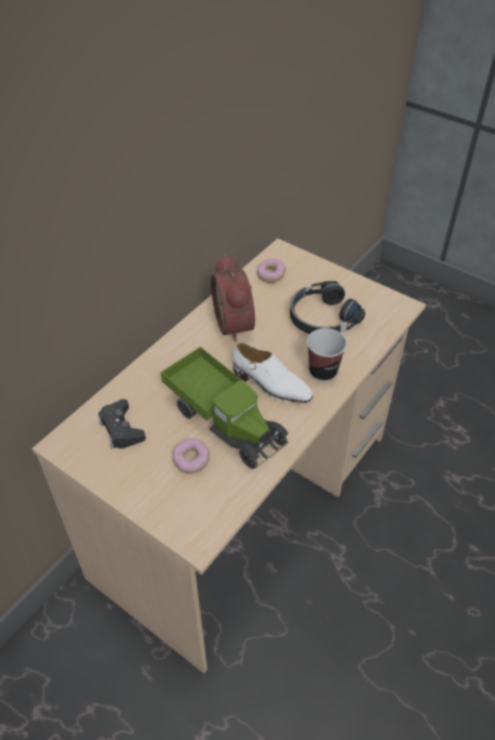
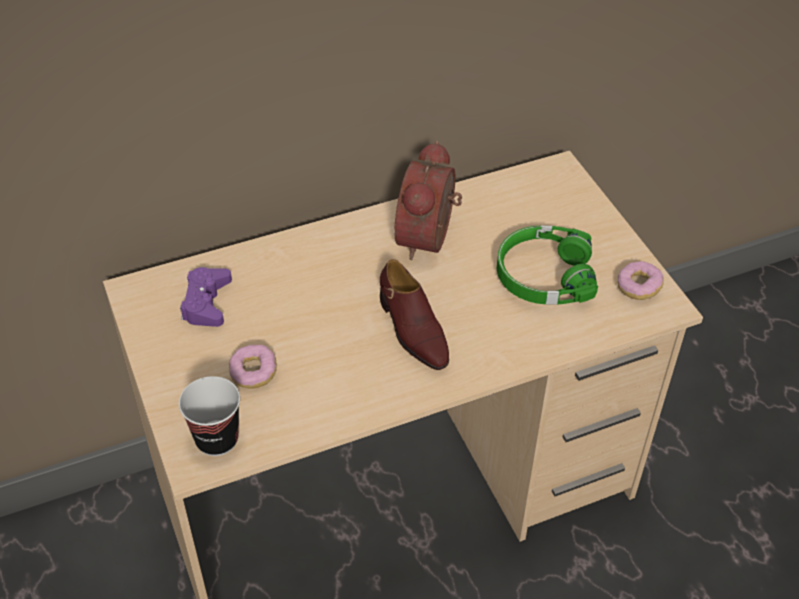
camera: 30 degrees right, 0 degrees up
black game controller [98,399,146,449] -> purple game controller [180,267,232,327]
toy truck [161,347,288,469] -> none
white shoe [233,343,313,403] -> brown shoe [380,259,449,370]
donut [257,259,286,283] -> donut moved to [618,261,664,300]
black headphones [290,281,366,334] -> green headphones [496,226,598,305]
cup [307,328,347,382] -> cup moved to [179,376,240,456]

